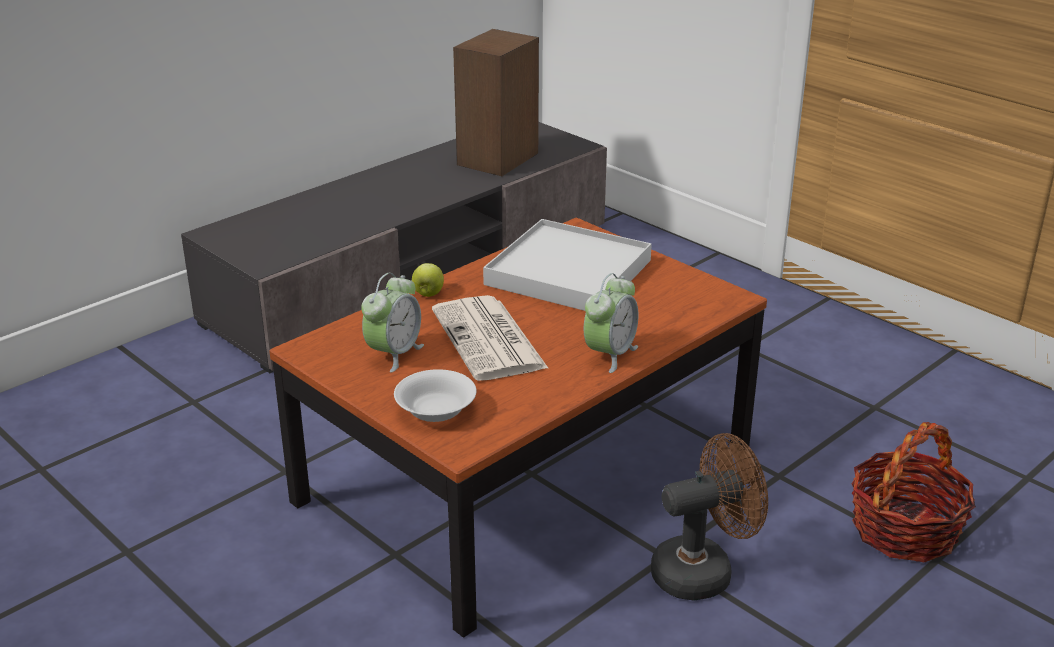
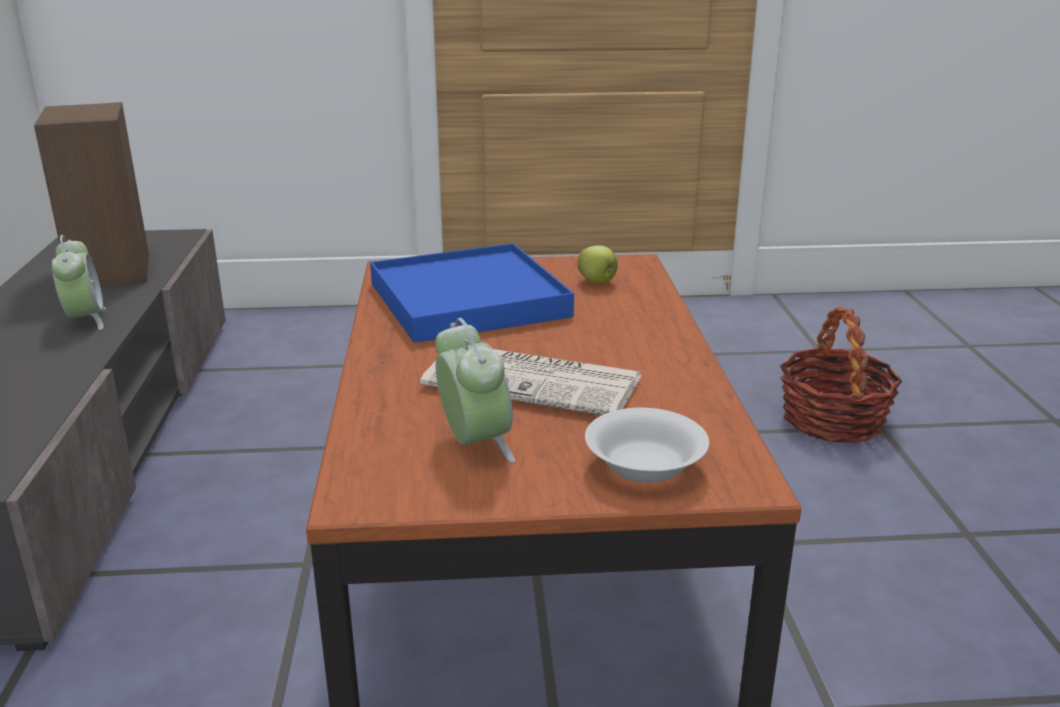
camera: 50 degrees left, 5 degrees down
apple [412,263,444,297] -> apple moved to [577,245,618,284]
white tray [483,219,652,311] -> blue tray [370,243,574,343]
alarm clock [584,273,638,373] -> alarm clock moved to [52,235,106,330]
brown fan [651,433,768,601] -> none

